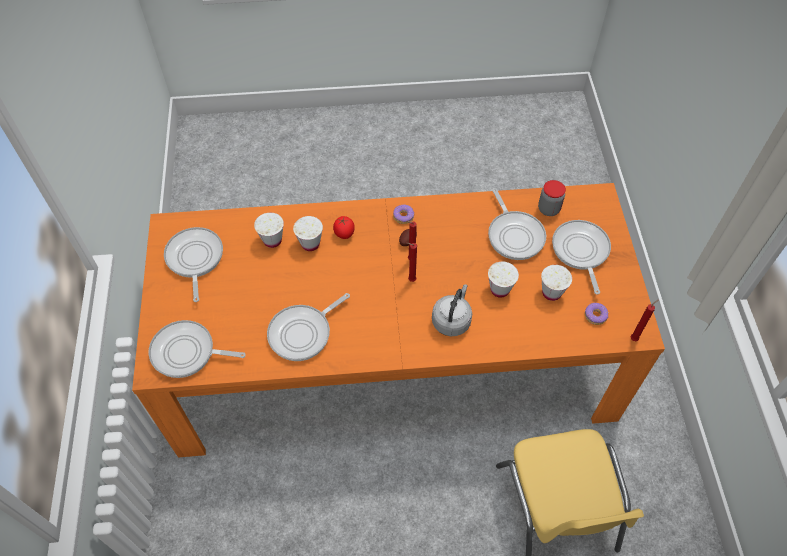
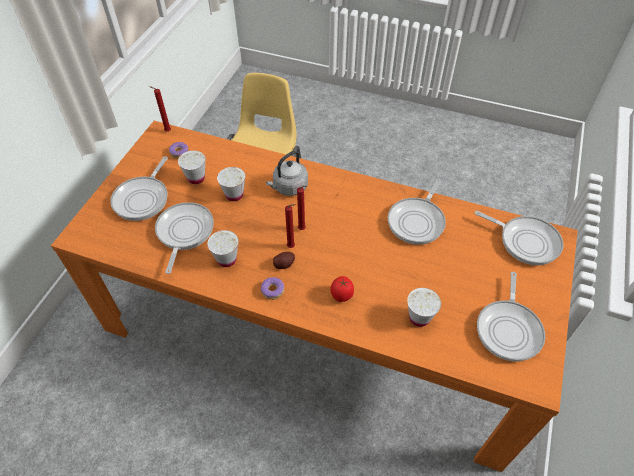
camera: 155 degrees left, 5 degrees down
frying pan [267,293,350,361] -> frying pan turned 135 degrees clockwise [388,179,446,245]
white cup [293,216,323,251] -> white cup moved to [207,230,239,267]
jar [538,180,566,216] -> none

